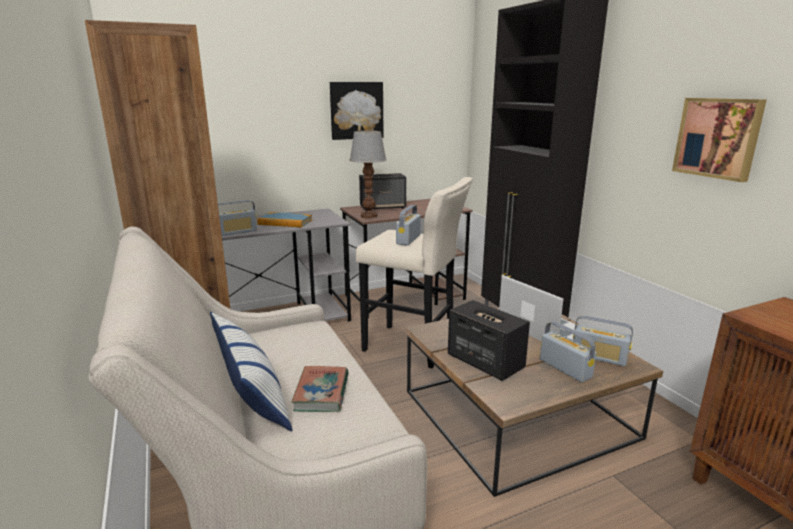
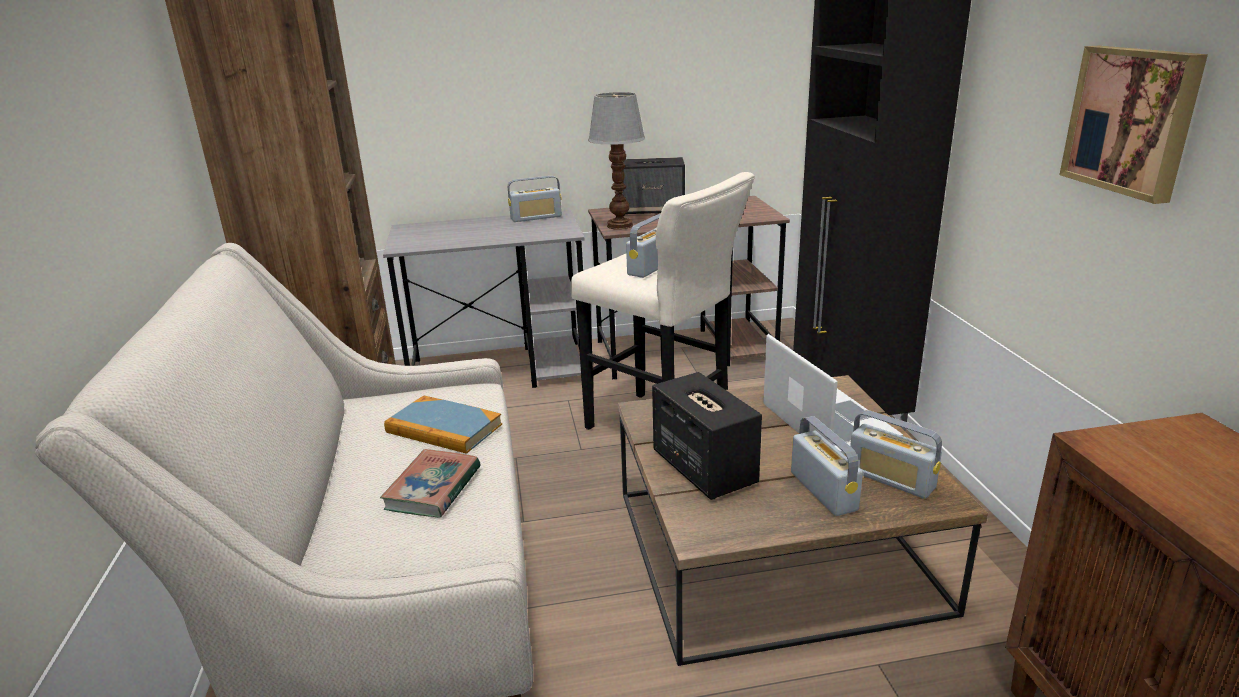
camera: 15 degrees right, 5 degrees up
pillow [210,312,292,431] -> none
radio [218,200,257,236] -> radio moved to [508,176,562,222]
book [257,212,312,227] -> book moved to [384,395,502,454]
picture [330,82,384,140] -> none

